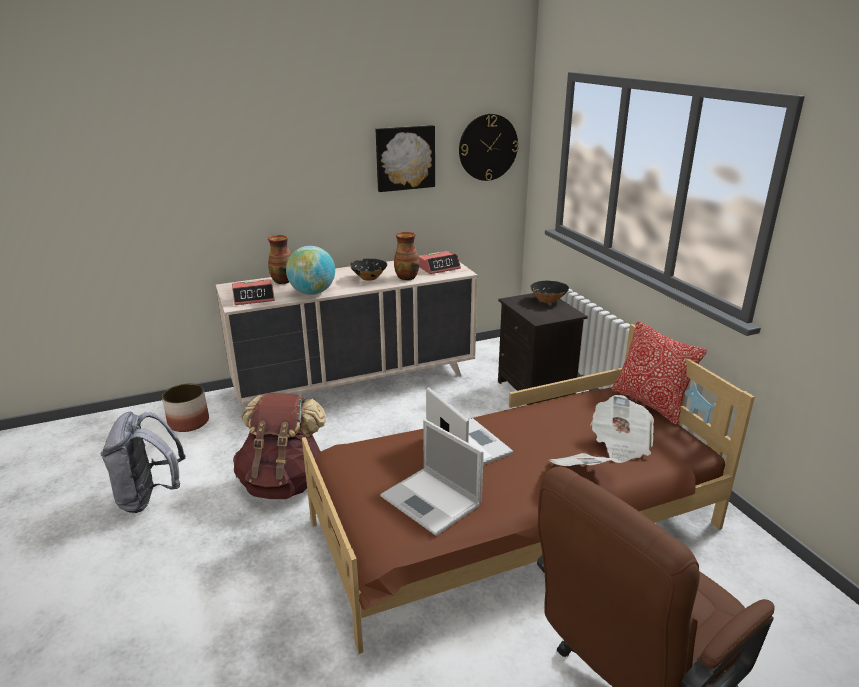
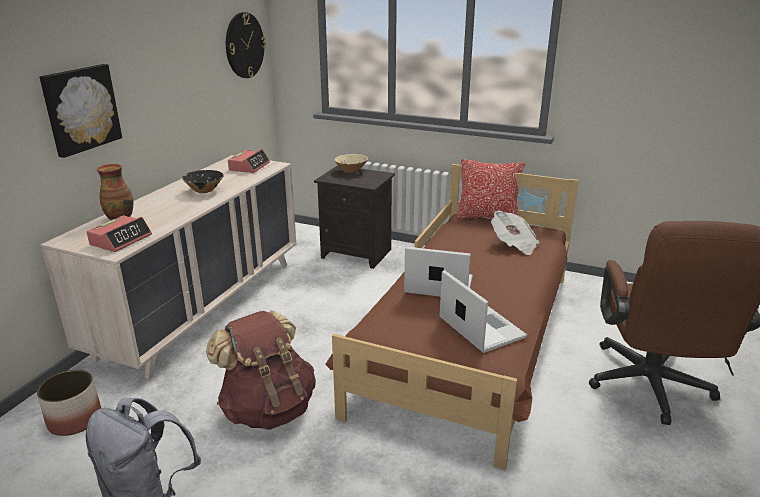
camera: 45 degrees left, 0 degrees up
globe [286,246,335,295] -> none
picture [376,125,435,192] -> picture moved to [40,64,122,158]
laptop [380,419,484,536] -> laptop turned 120 degrees counterclockwise [440,270,527,353]
vase [394,232,420,280] -> none
black bowl [530,281,569,303] -> beige bowl [335,154,368,173]
newspaper [549,453,617,467] -> none

